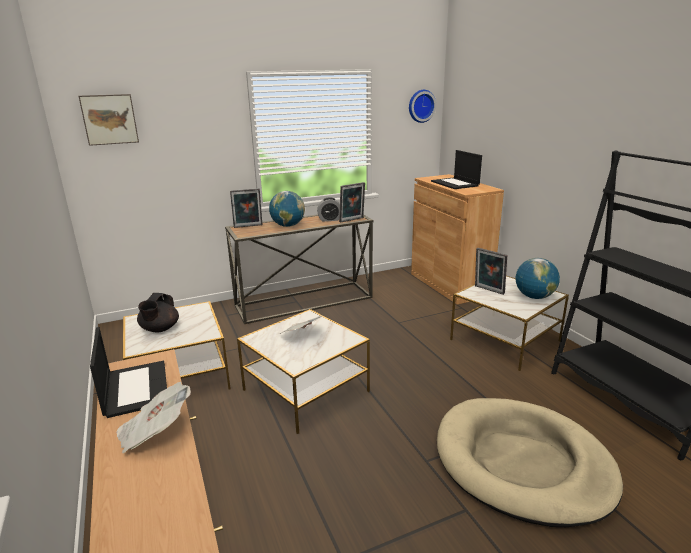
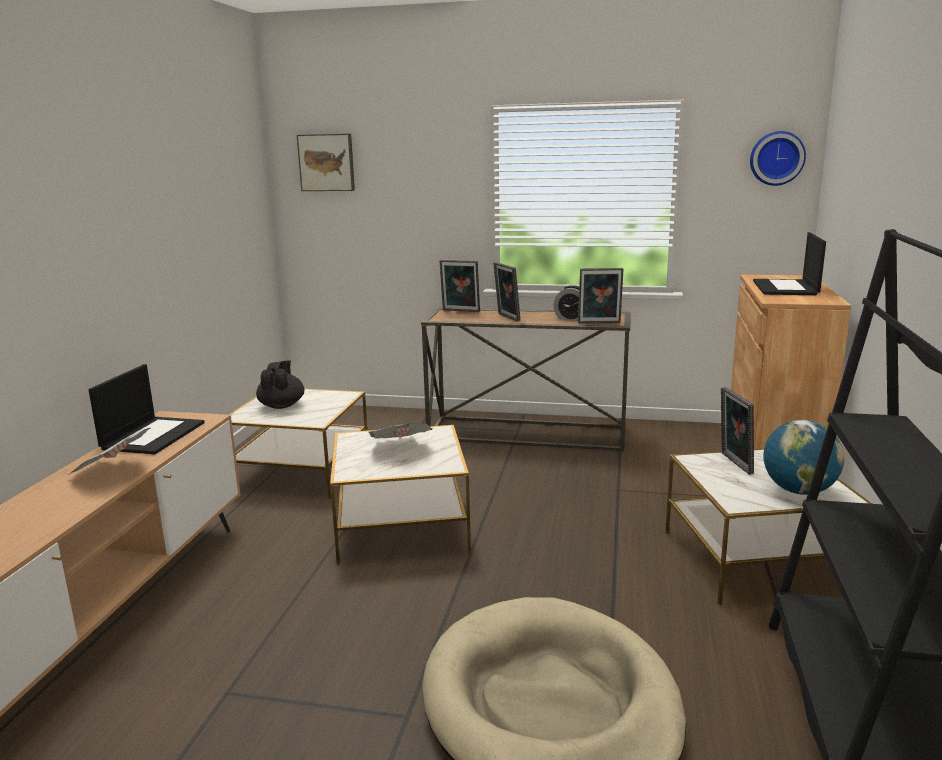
camera: 35 degrees right, 5 degrees down
black teapot [137,293,179,332] -> black teapot turned 135 degrees clockwise [256,360,304,409]
globe [269,191,305,227] -> picture frame [493,262,521,322]

